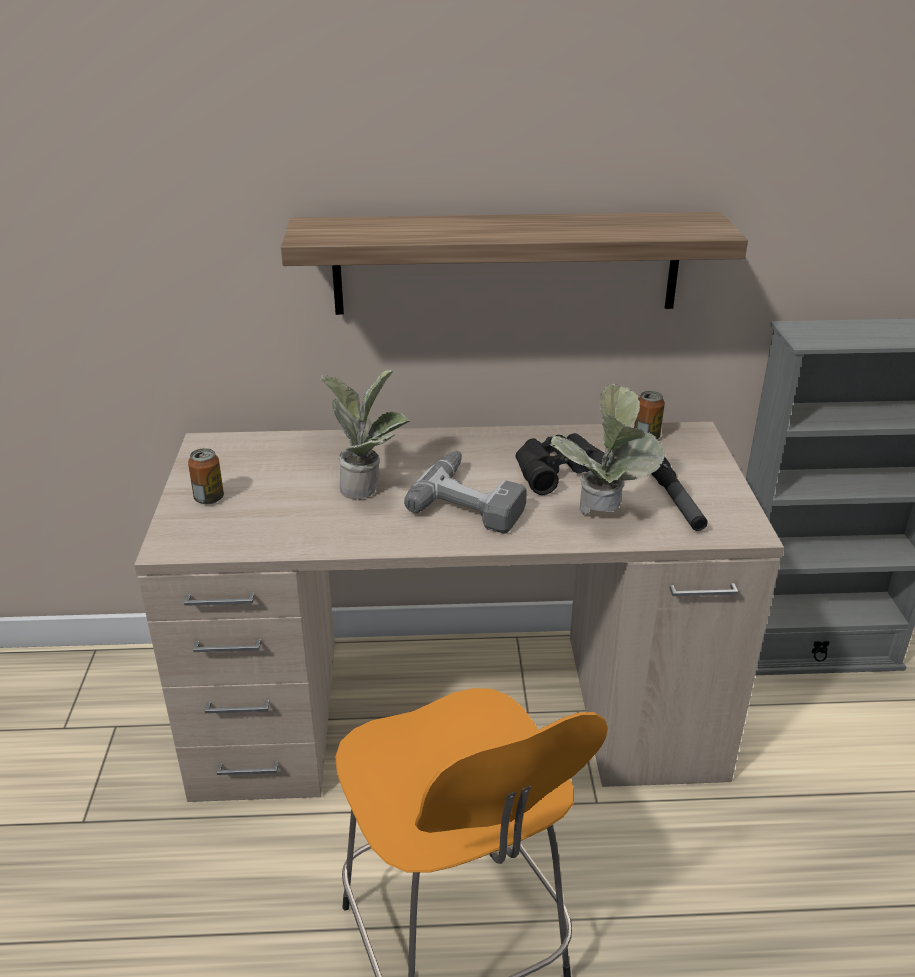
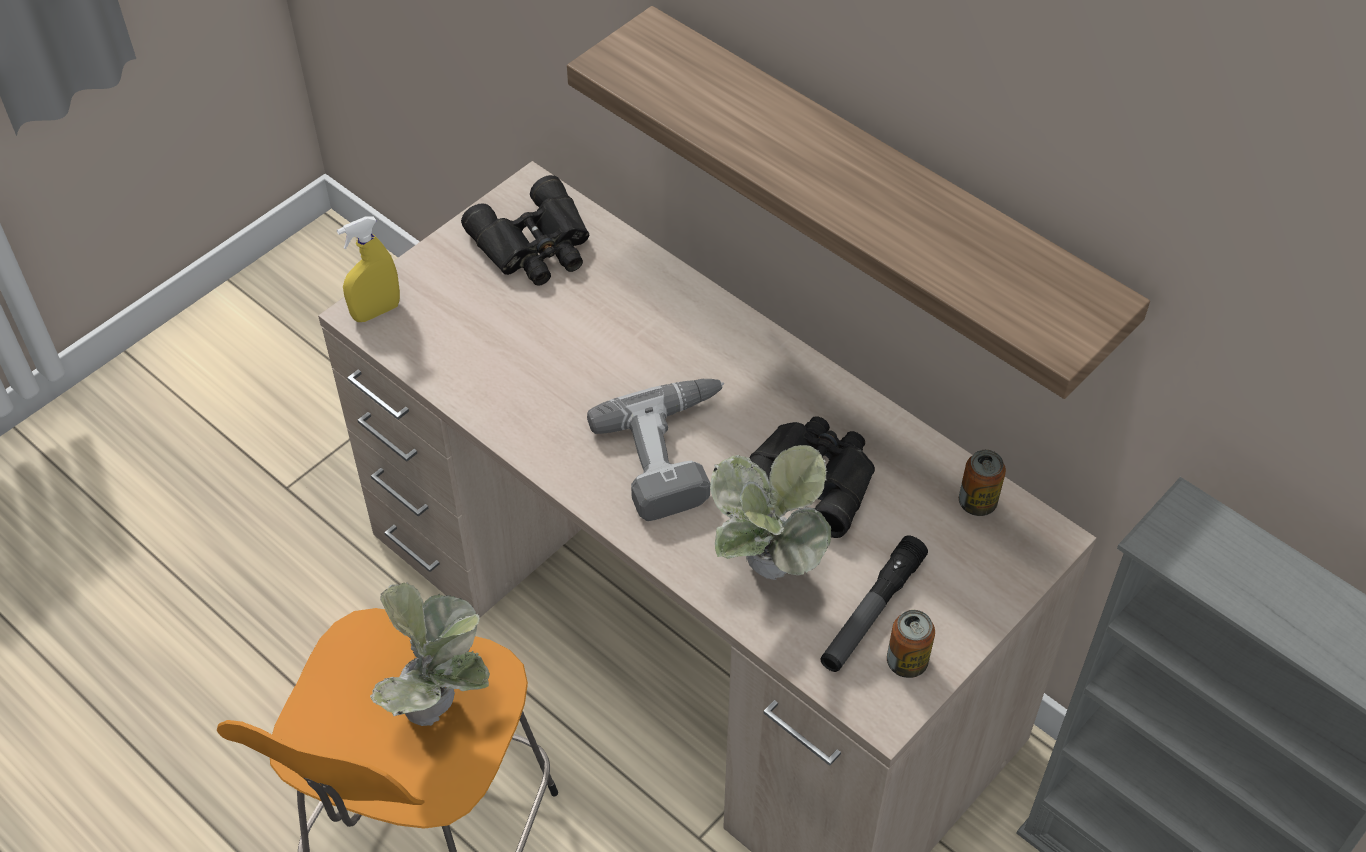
camera: 45 degrees right, 20 degrees up
can [188,448,224,505] -> can moved to [887,610,935,678]
potted plant [321,369,410,500] -> potted plant moved to [370,583,490,726]
none -> yellow spray bottle [337,216,400,322]
none -> black binoculars [461,175,589,285]

